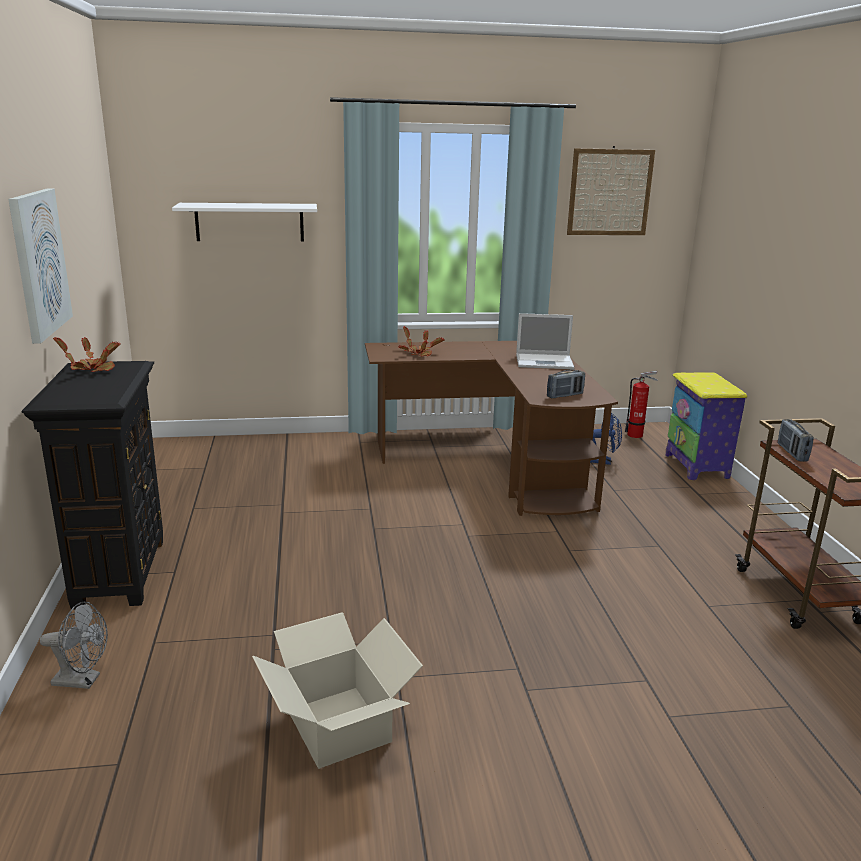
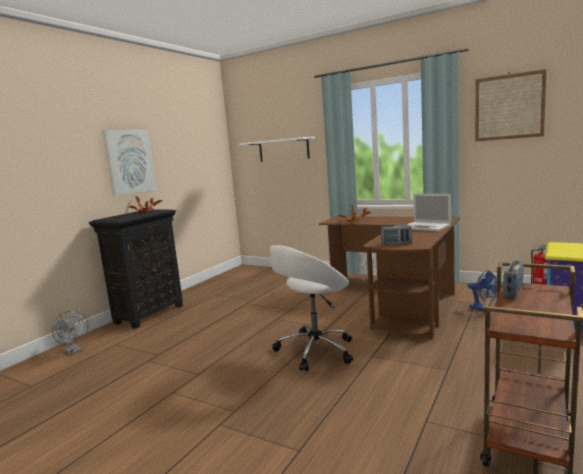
camera: 40 degrees right, 10 degrees down
cardboard box [252,612,423,769] -> none
none -> white office chair [270,245,353,371]

